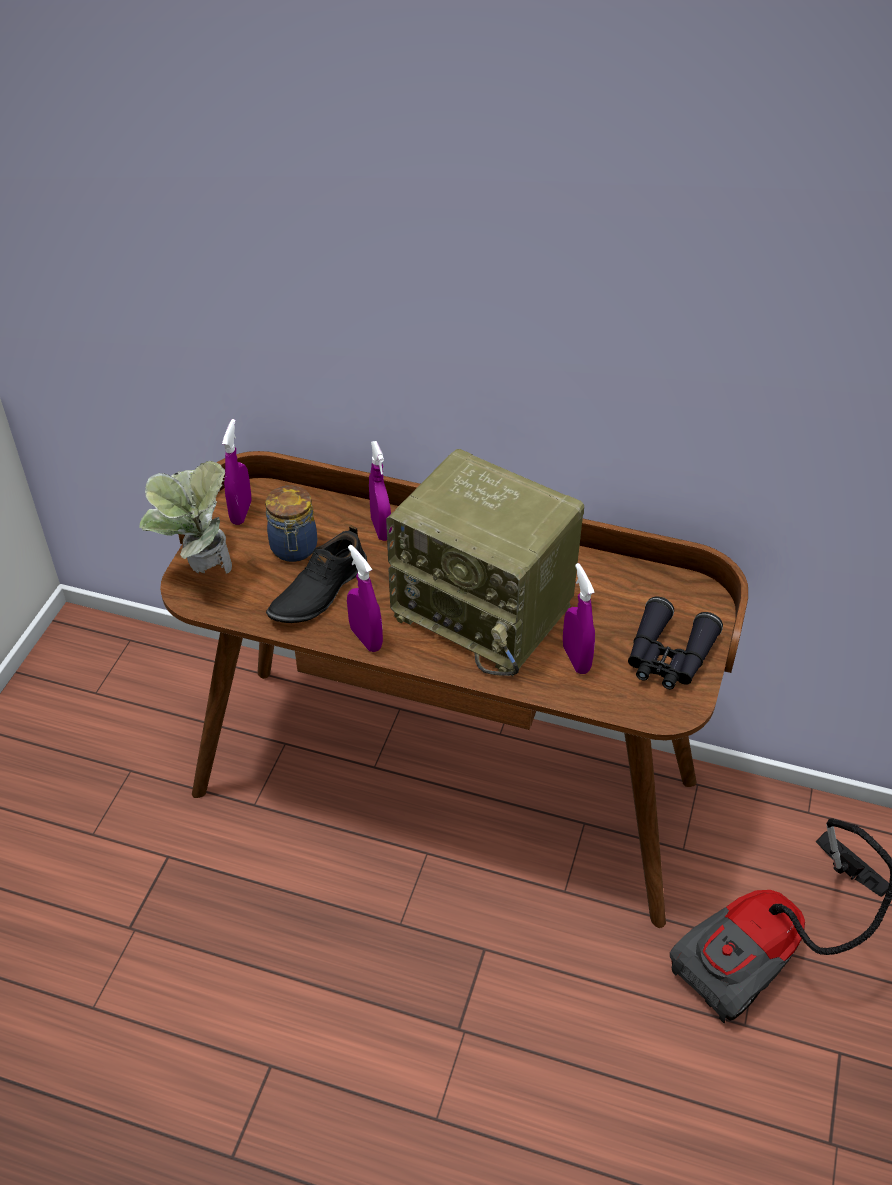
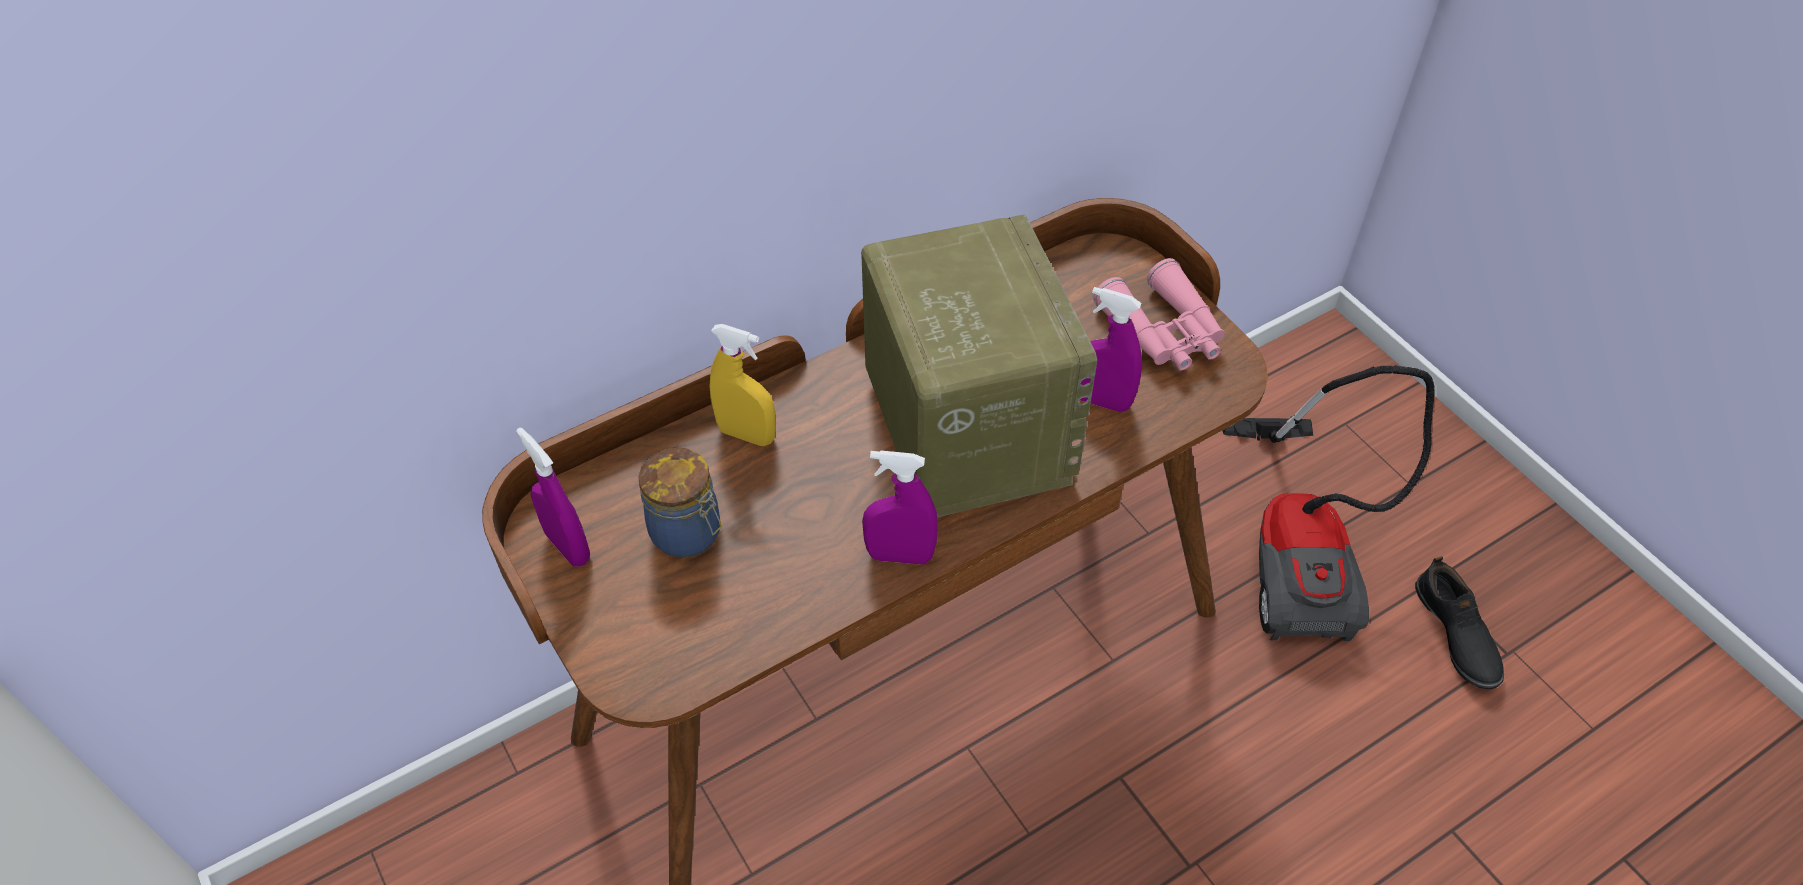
camera: 50 degrees left, 5 degrees up
potted plant [139,461,232,574] -> none
black shoe [266,526,367,623] -> black shoe moved to [1415,556,1504,689]
purple spray bottle [369,441,392,541] -> yellow spray bottle [710,324,776,446]
radio [386,449,584,676] -> radio turned 90 degrees counterclockwise [861,215,1097,517]
black binoculars [628,596,723,689] -> pink binoculars [1093,258,1225,370]

